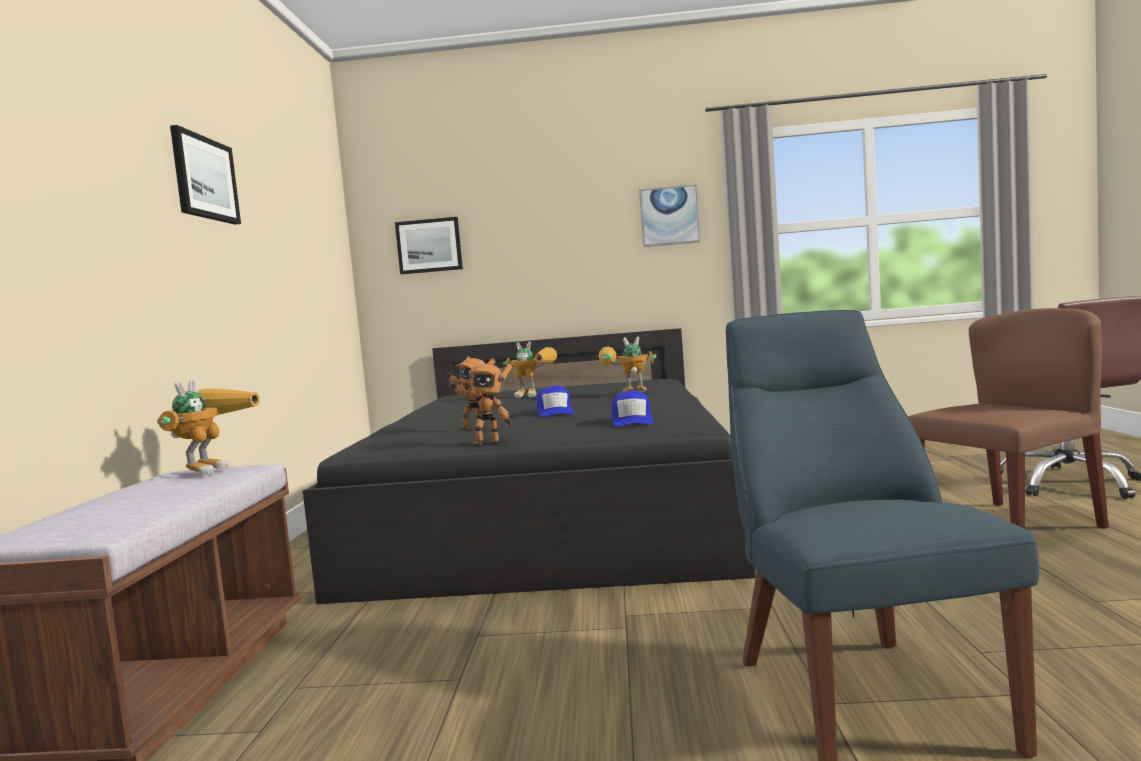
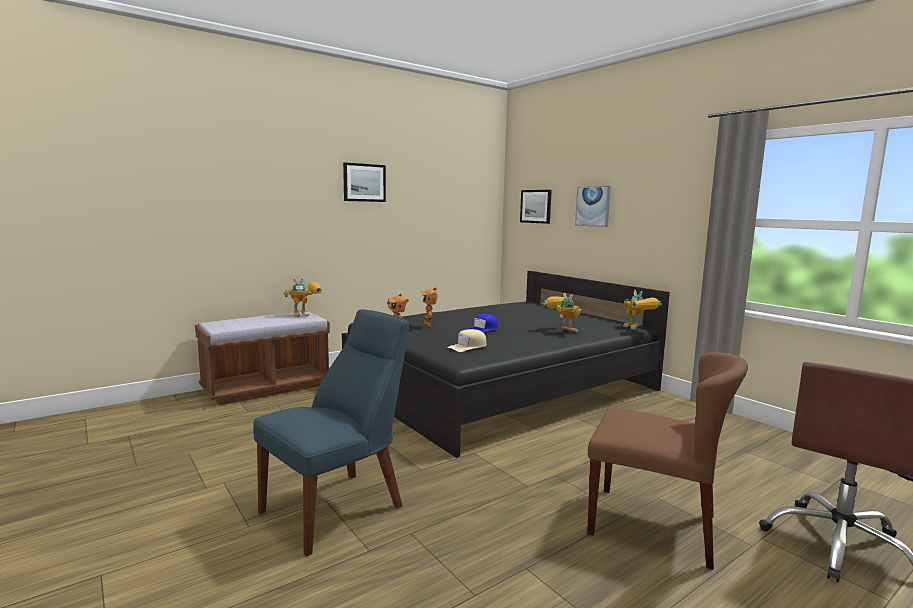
camera: 50 degrees right, 5 degrees up
toy robot [503,342,557,398] -> toy robot moved to [623,290,662,330]
blue cap [612,390,654,427] -> beige cap [447,329,487,352]
picture [639,184,700,247] -> picture moved to [575,186,611,227]

